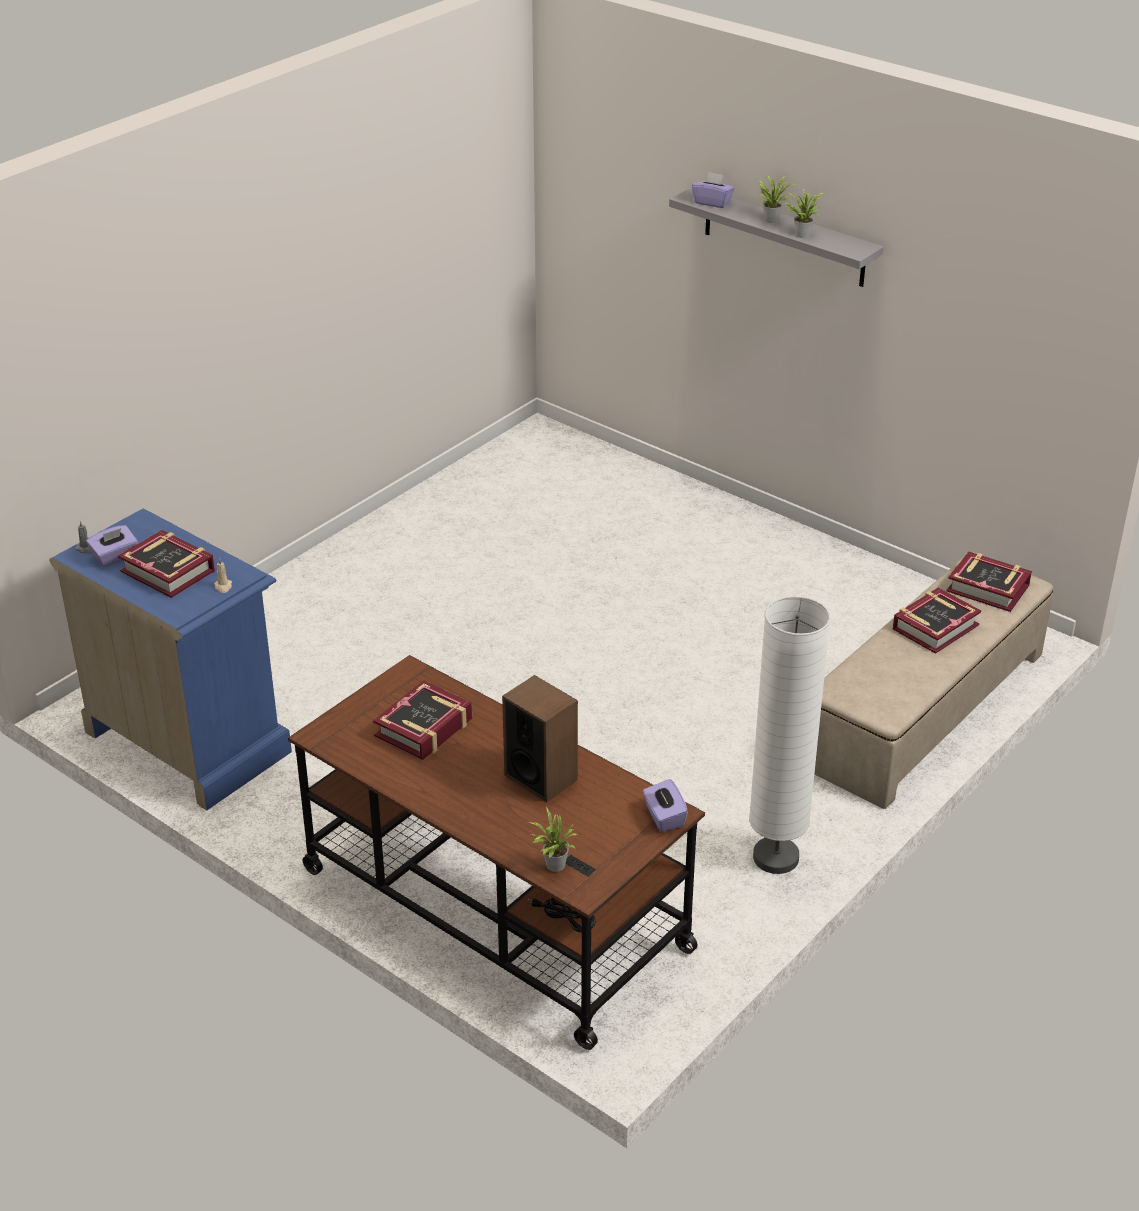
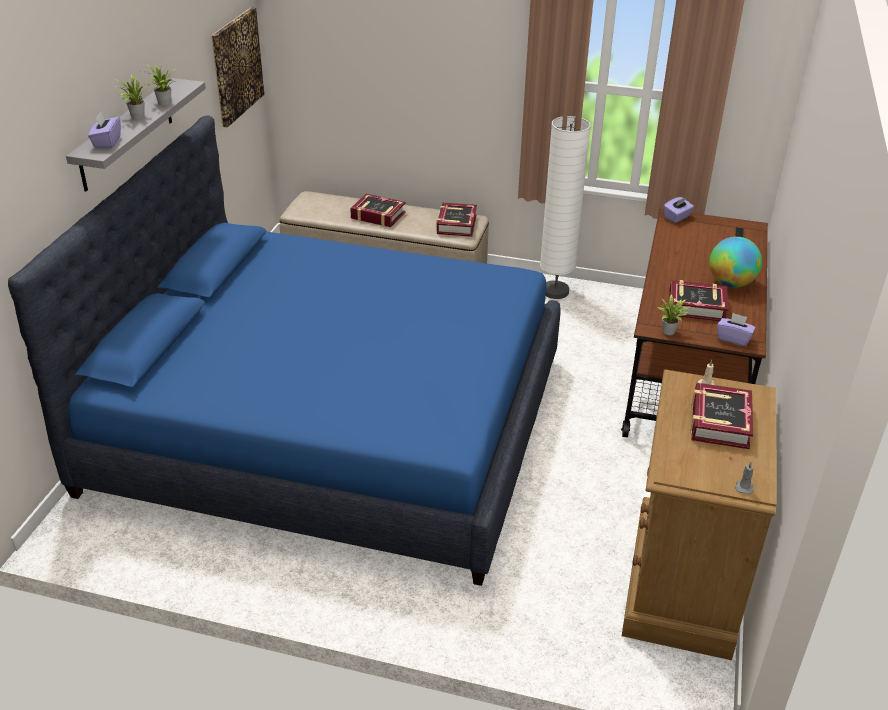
camera: 115 degrees left, 0 degrees up
blue dresser [49,508,292,810] -> brown dresser [622,370,776,660]
purple tissue box [86,525,138,567] -> purple tissue box moved to [717,313,756,346]
speaker [502,675,578,802] -> none
potted plant [528,807,578,872] -> potted plant moved to [658,294,688,335]
book [946,551,1032,612] -> book moved to [437,203,477,237]
none -> blue bed [8,115,561,586]
none -> picture [211,7,264,128]
none -> globe [709,237,762,288]

